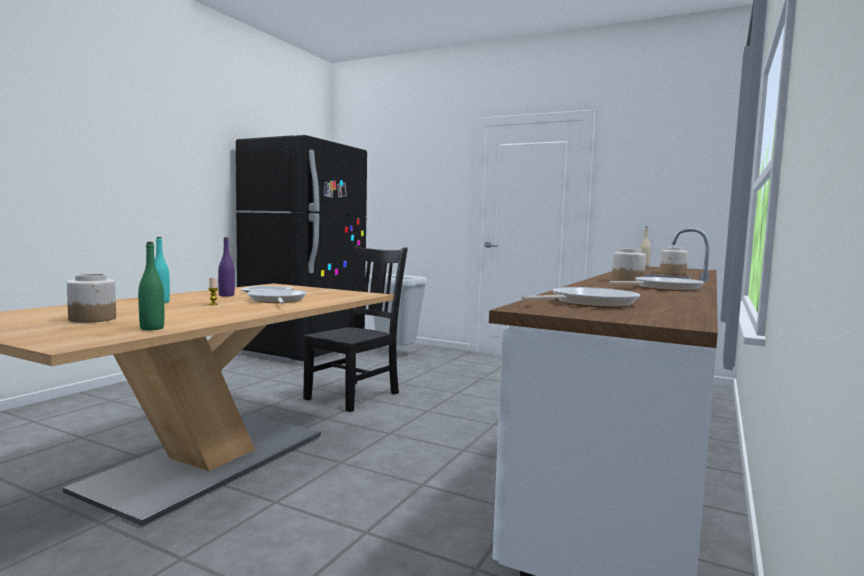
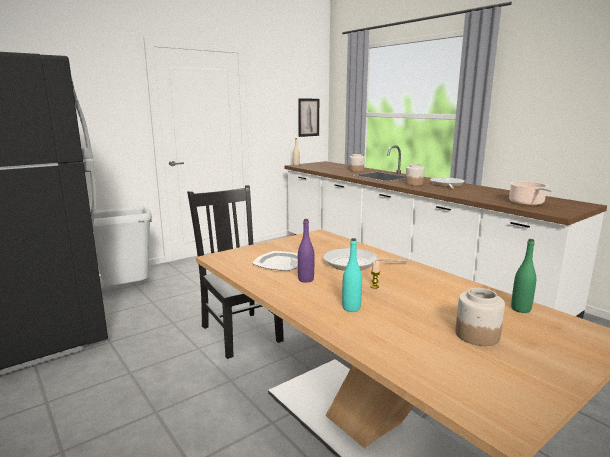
camera: 65 degrees left, 10 degrees up
frying pan [522,287,640,307] -> cooking pot [509,181,555,206]
none -> picture [298,99,319,137]

